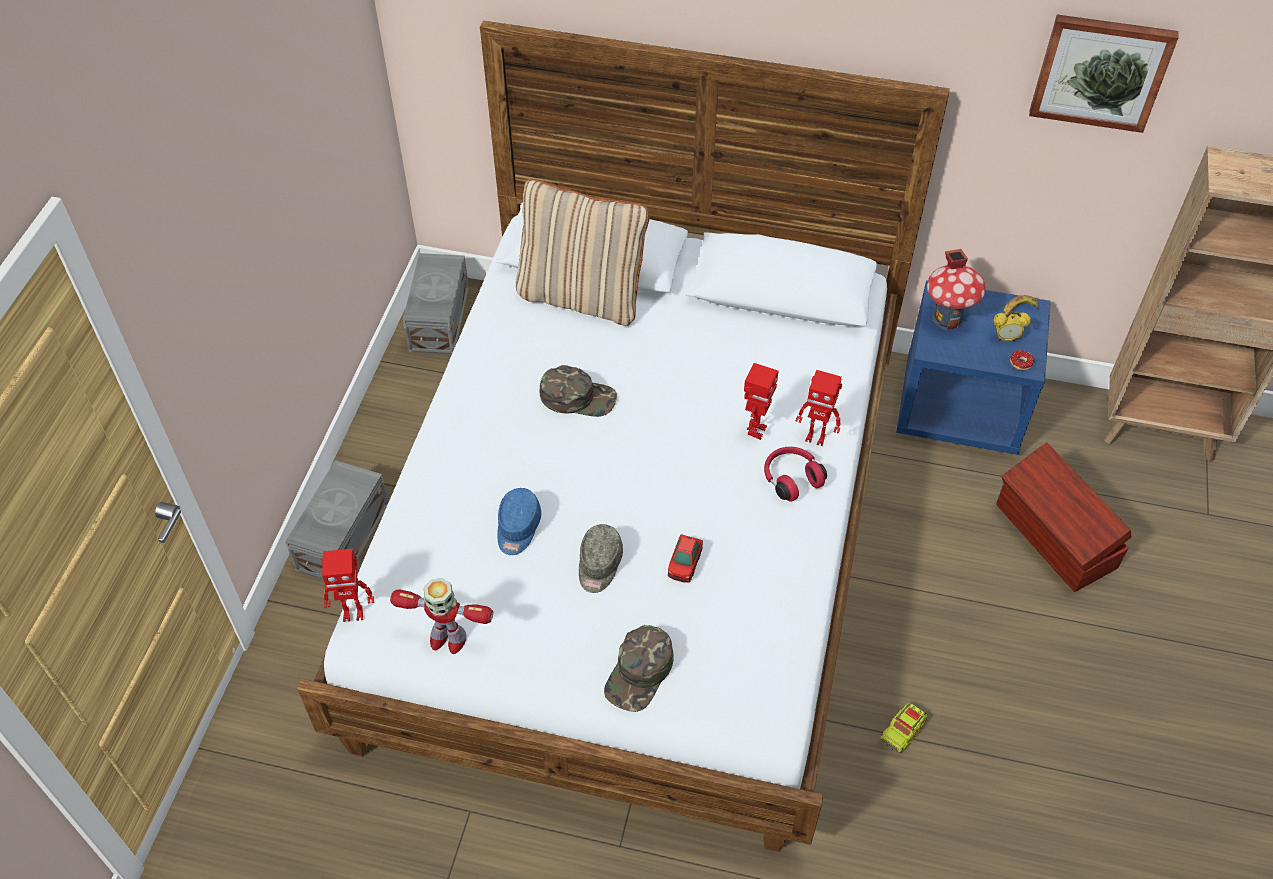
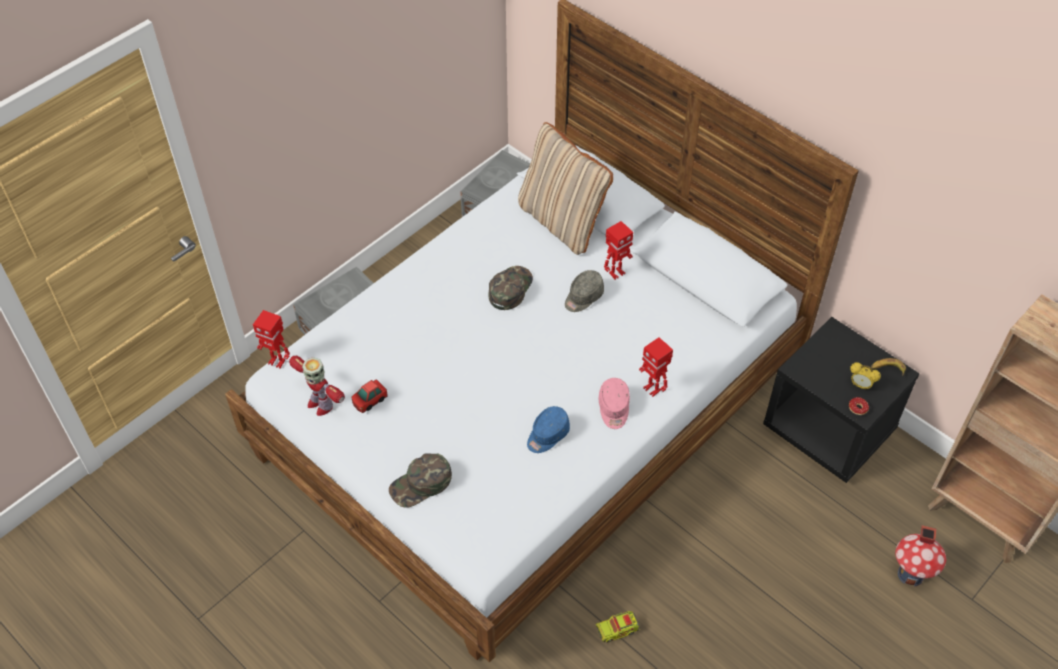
camera: 30 degrees right, 0 degrees up
blue cap [497,488,541,555] -> blue cap moved to [527,406,570,453]
green cap [539,365,617,417] -> green cap turned 105 degrees counterclockwise [488,266,533,310]
grey cap [579,524,623,593] -> grey cap moved to [565,270,604,312]
toy car [668,534,703,582] -> toy car moved to [351,380,388,413]
toy robot [744,363,778,440] -> toy robot moved to [604,221,633,280]
red headphones [764,447,827,502] -> pink cap [599,378,630,429]
blue nightstand [896,280,1051,455] -> black nightstand [763,317,919,483]
toy house [927,249,986,330] -> toy house moved to [895,525,946,586]
brown storage box [996,442,1132,592] -> none
picture [1029,15,1178,133] -> none

